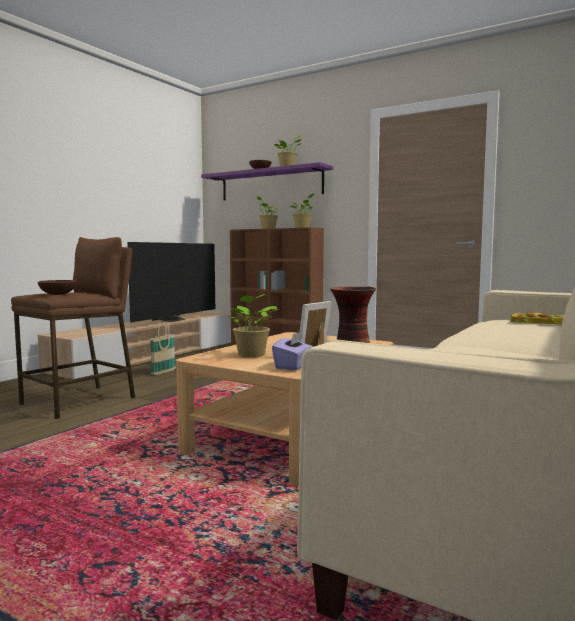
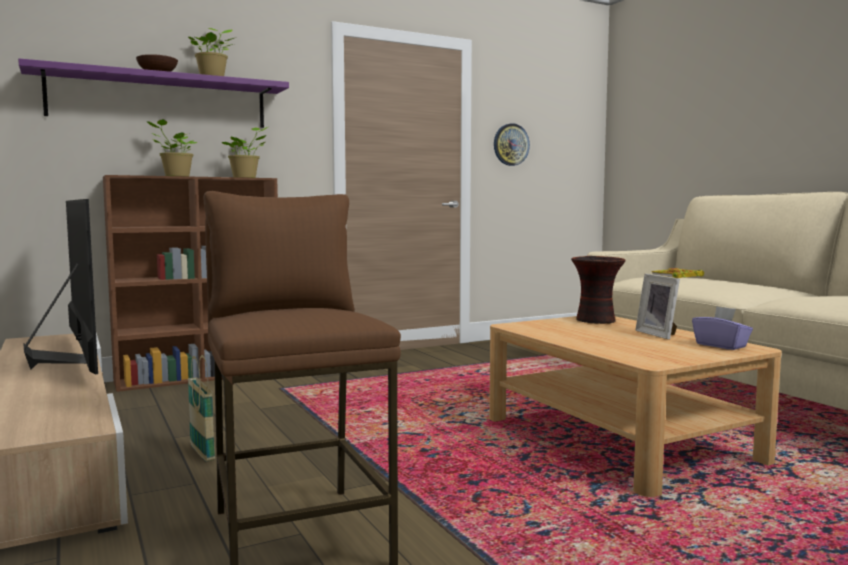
camera: 60 degrees left, 0 degrees up
brown bowl [37,280,77,295] -> none
potted plant [228,294,278,357] -> none
none -> wall clock [494,123,530,166]

